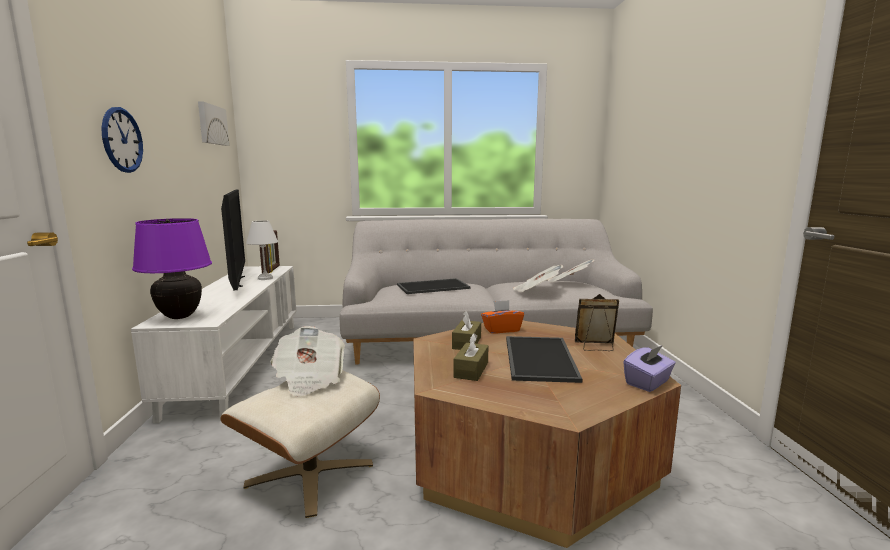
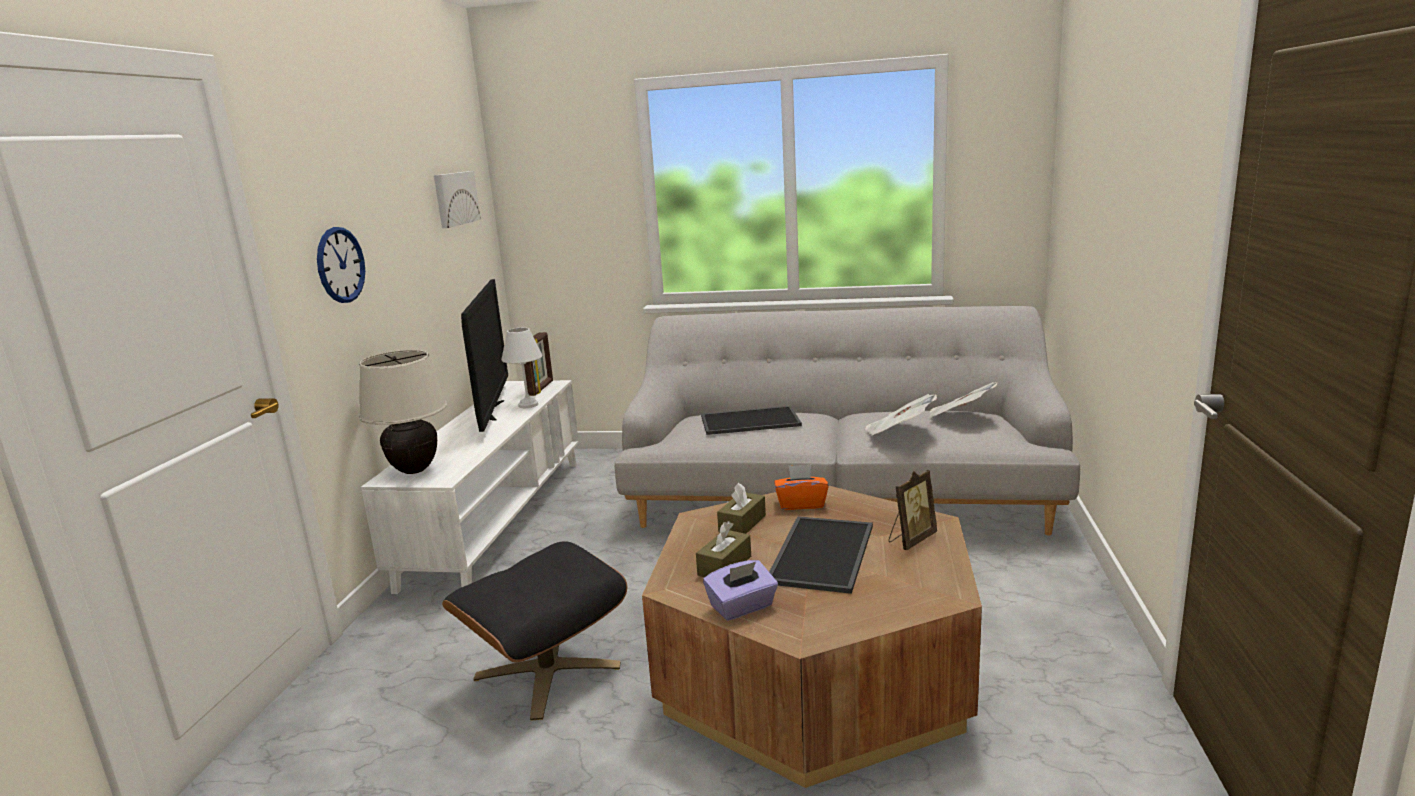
camera: 15 degrees right, 5 degrees up
purple table lamp [132,218,212,319] -> beige table lamp [359,350,447,474]
beige ottoman [220,370,380,518] -> black ottoman [442,541,627,721]
newspaper [271,326,345,397] -> none
picture frame [575,294,619,351] -> picture frame turned 120 degrees clockwise [888,470,937,550]
purple tissue box [623,345,676,392] -> purple tissue box moved to [703,560,778,621]

